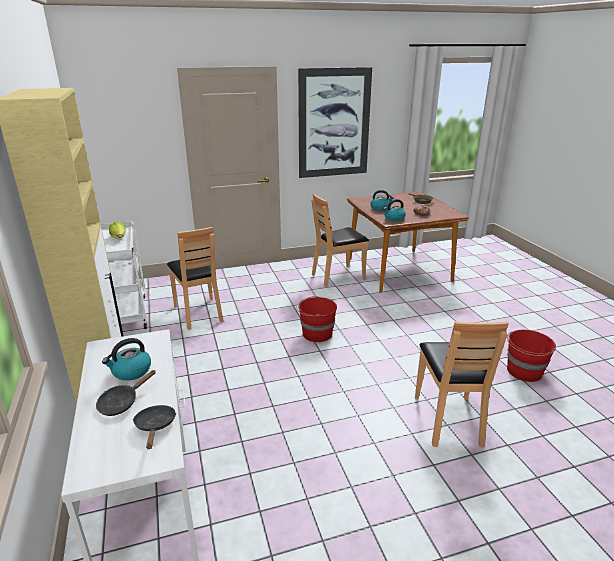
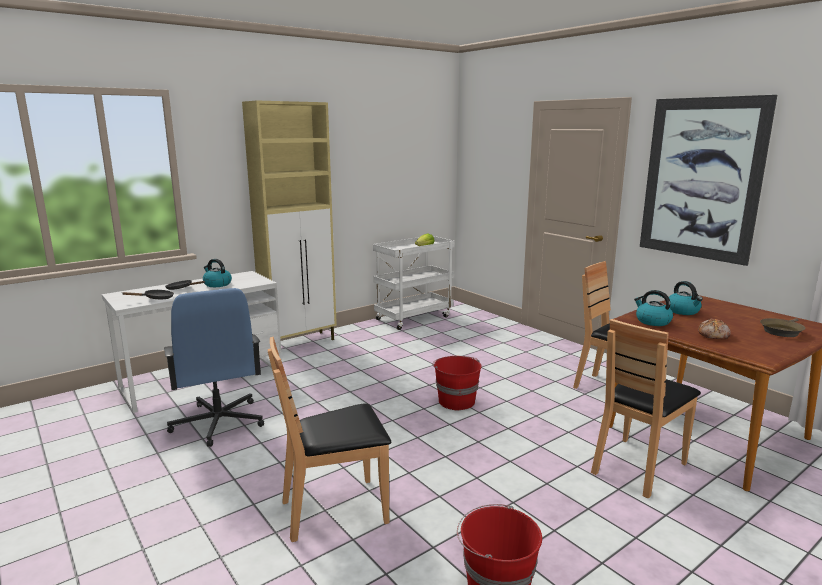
camera: 70 degrees right, 10 degrees down
brown chair [167,227,223,330] -> brown chair moved to [591,319,701,498]
none -> blue office chair [164,288,264,447]

